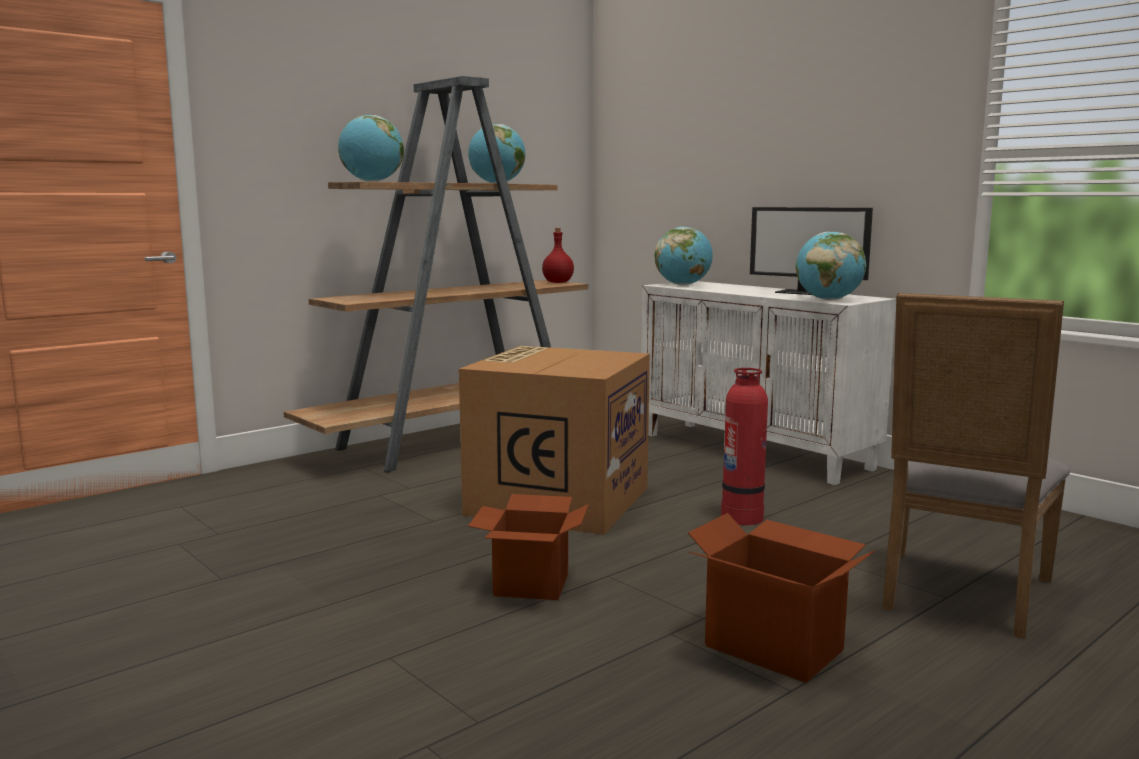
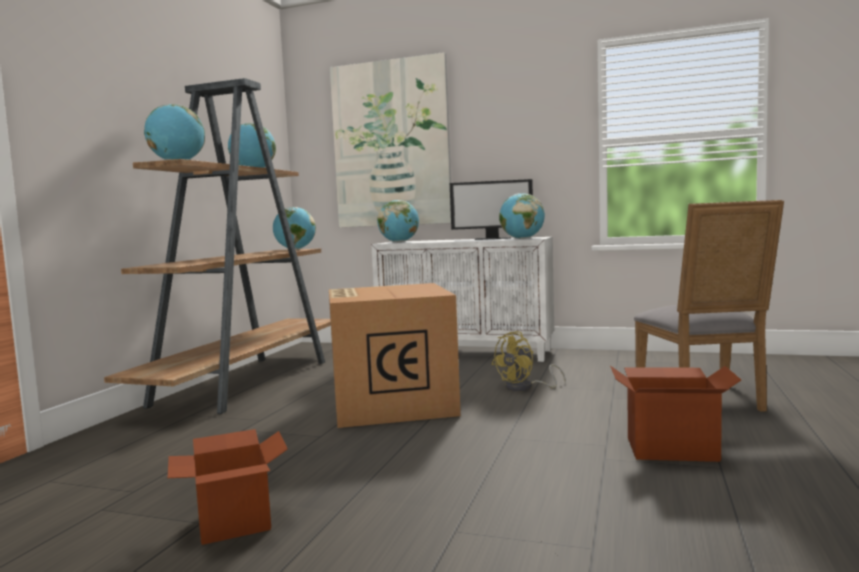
camera: 30 degrees left, 5 degrees down
cardboard box [468,494,589,600] -> cardboard box moved to [168,429,288,545]
red bottle [542,228,574,283] -> globe [273,207,316,250]
fire extinguisher [721,368,768,525] -> yellow fan [491,331,566,391]
none -> picture [330,52,451,227]

